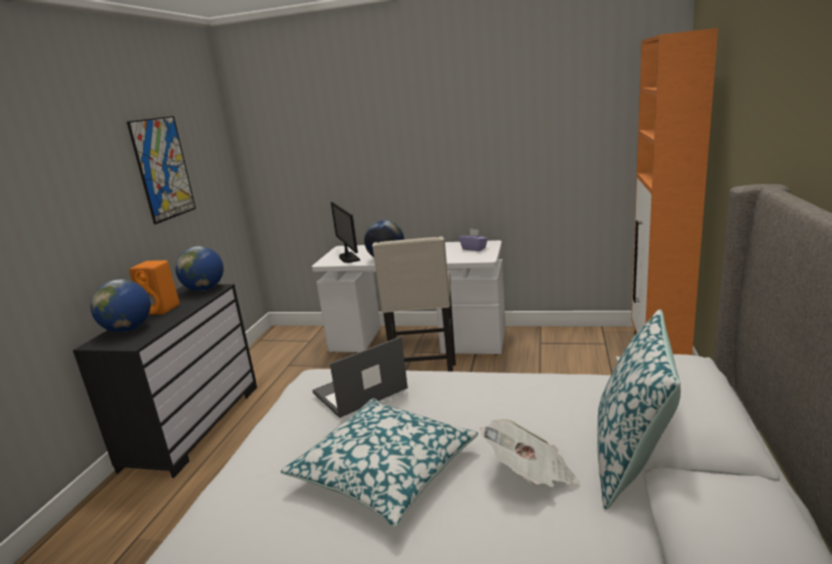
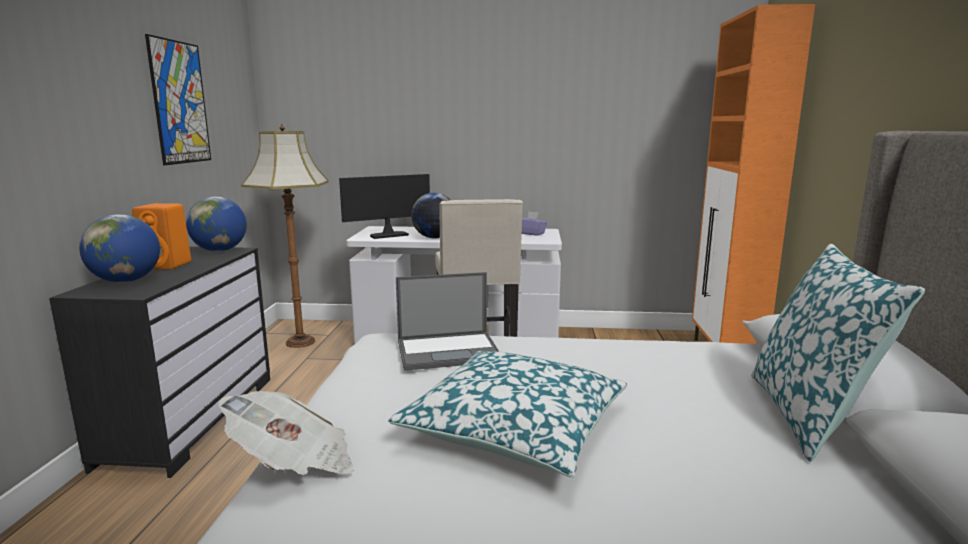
camera: 10 degrees left, 5 degrees down
laptop [313,336,408,418] -> laptop turned 150 degrees counterclockwise [396,272,499,371]
monitor [331,202,360,263] -> monitor turned 90 degrees clockwise [339,174,430,239]
newspaper [480,419,580,487] -> newspaper moved to [218,391,354,475]
none -> floor lamp [241,123,329,348]

